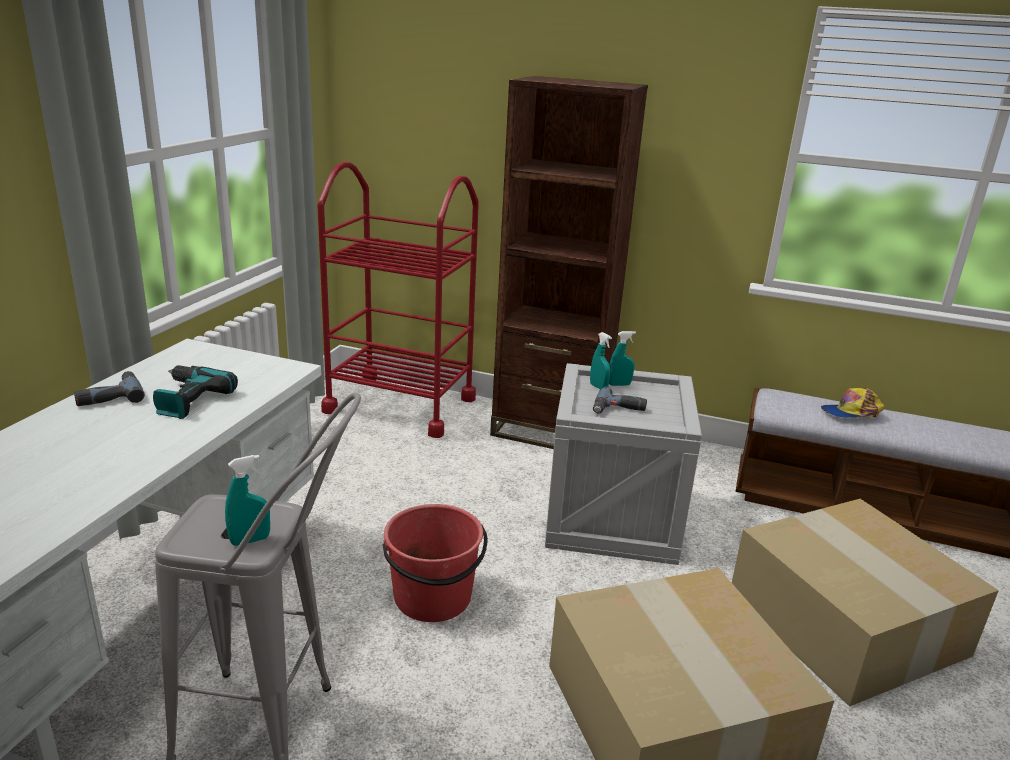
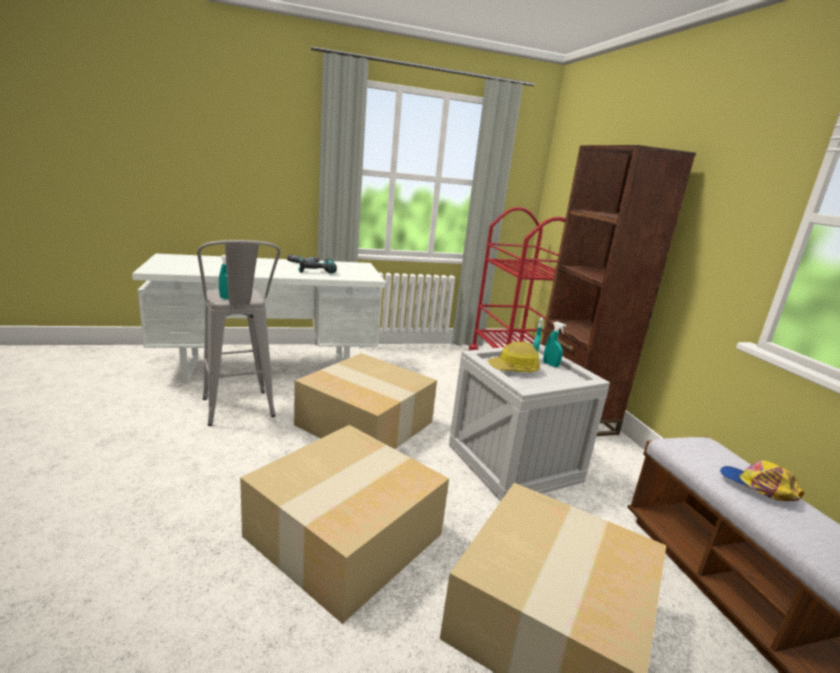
camera: 55 degrees right, 5 degrees down
red bucket [383,504,488,622] -> cardboard box [294,353,437,449]
power drill [593,387,647,413] -> hard hat [488,342,540,372]

